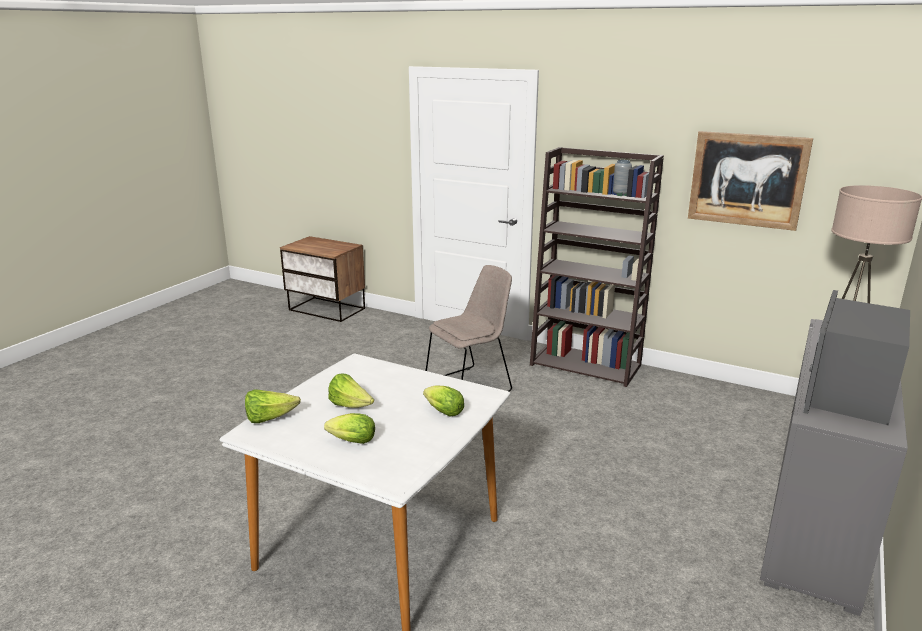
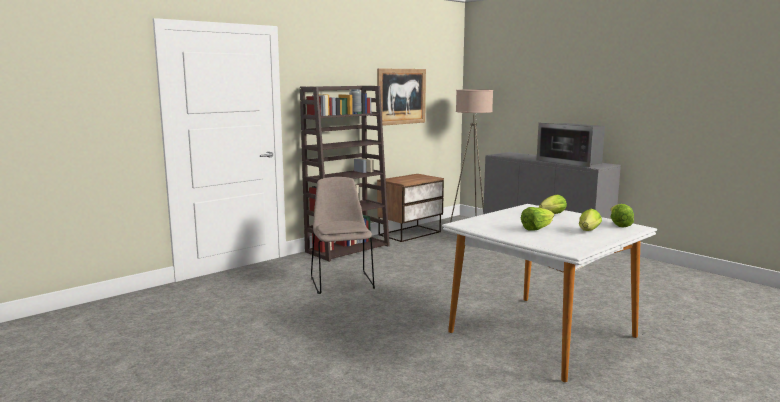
camera: 70 degrees left, 10 degrees down
lettuce [245,389,301,423] -> lettuce moved to [610,204,634,227]
nightstand [280,236,365,322] -> nightstand moved to [377,174,444,242]

